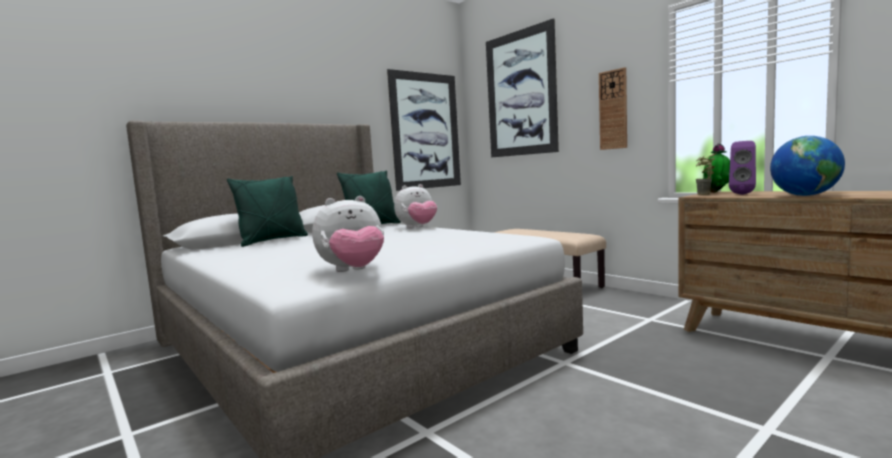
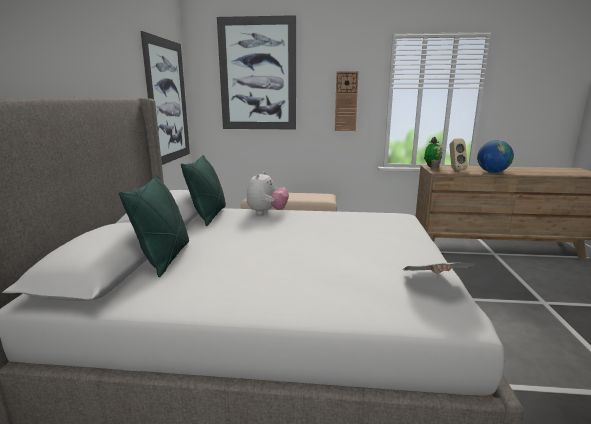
camera: 45 degrees left, 10 degrees up
plush toy [312,196,384,272] -> newspaper [403,262,475,274]
purple speaker [729,141,756,195] -> beige speaker [449,138,468,170]

